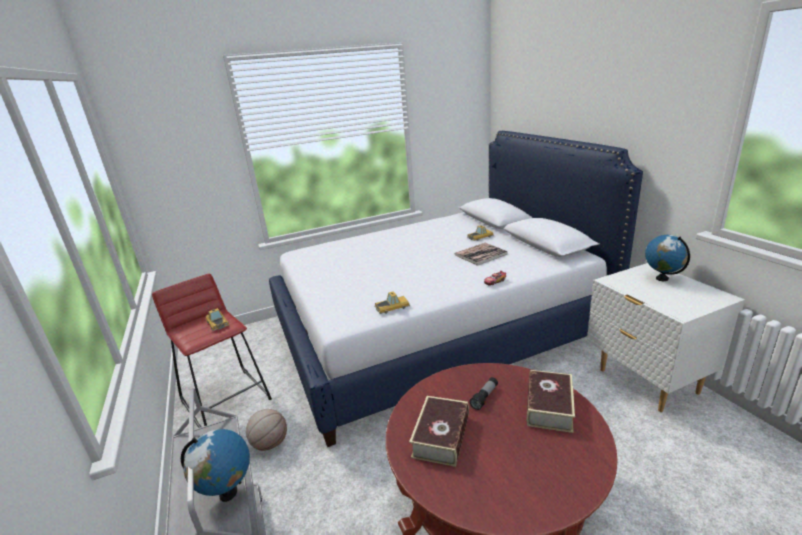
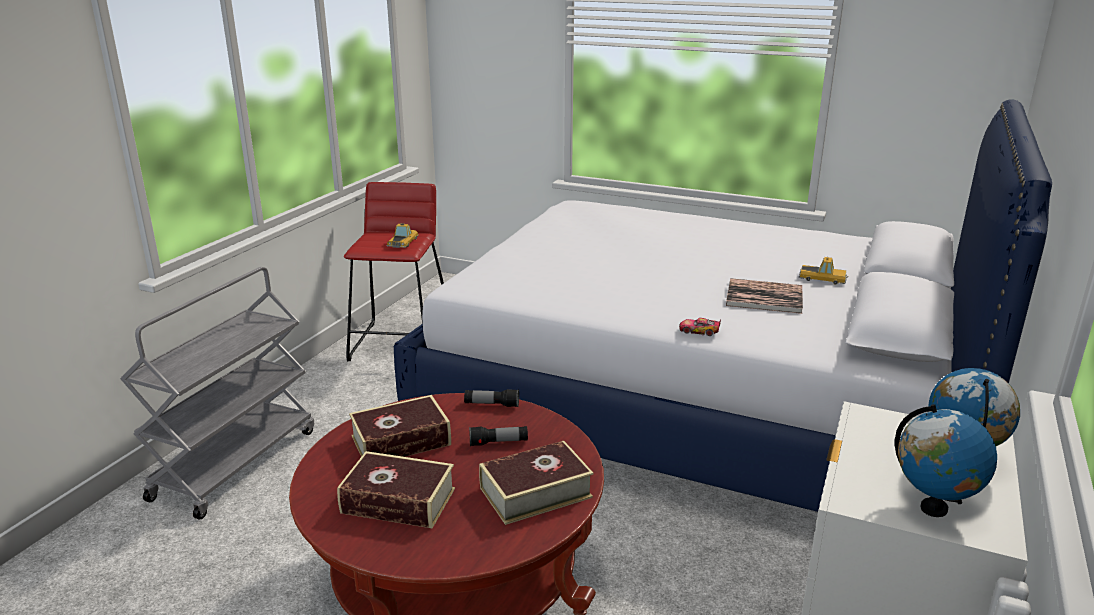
camera: 45 degrees right, 0 degrees up
globe [181,429,250,502] -> globe moved to [895,404,997,517]
basketball [246,409,287,451] -> none
toy car [375,291,410,314] -> none
none -> book [337,451,455,528]
none -> flashlight [464,389,519,407]

